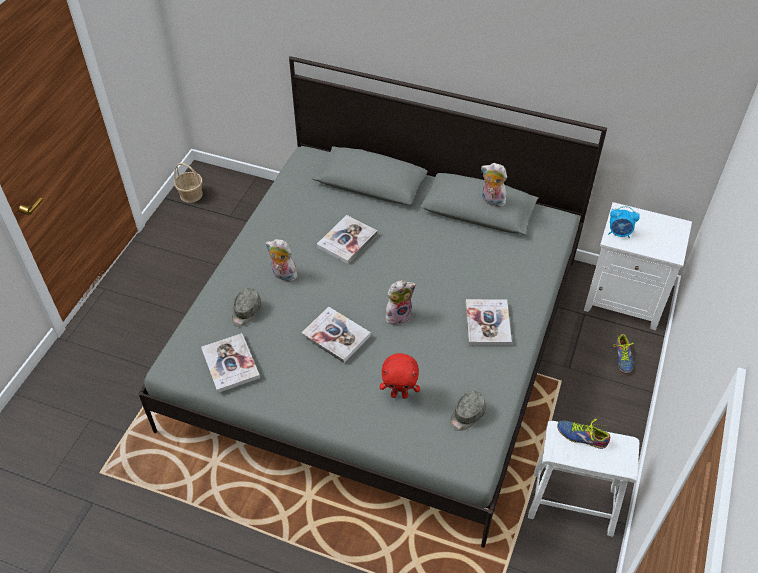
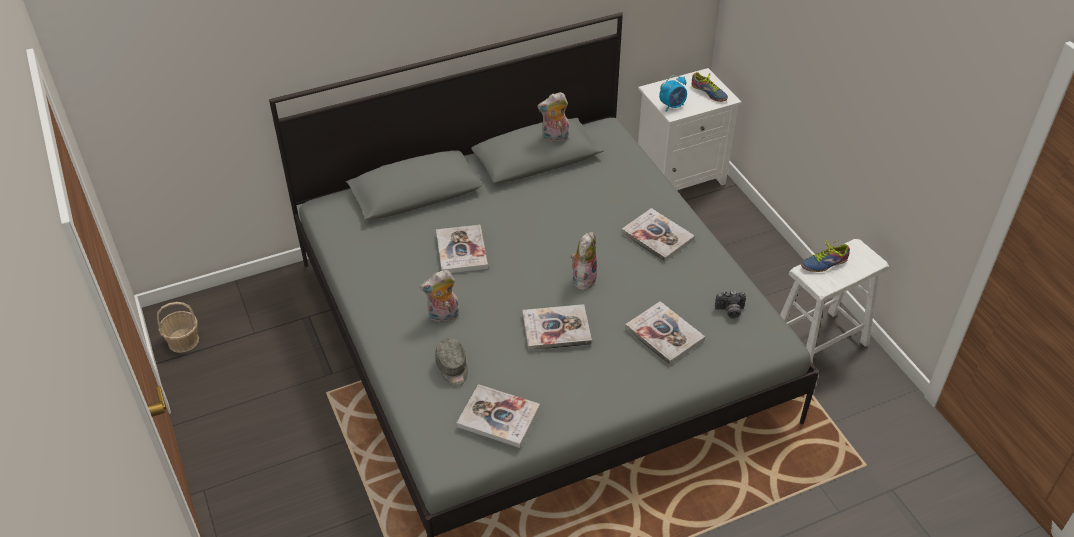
camera: 45 degrees left, 5 degrees down
red plush toy [379,353,420,399] -> book [625,301,705,365]
grey cap [450,391,486,431] -> camera [715,291,746,319]
shoe [613,334,634,373] -> shoe moved to [692,72,728,102]

